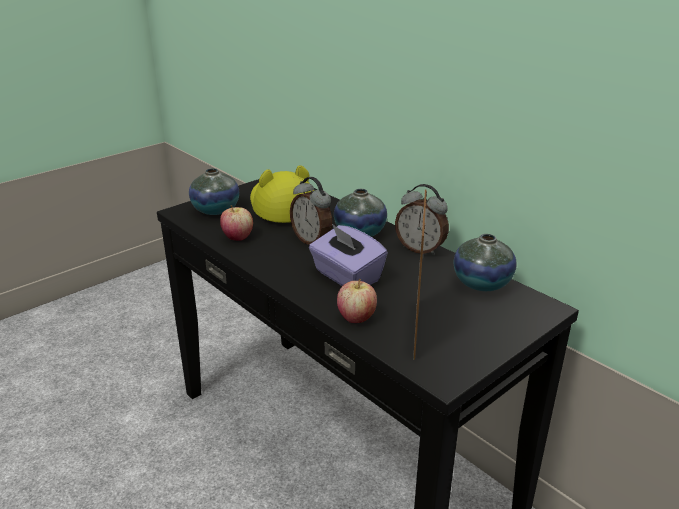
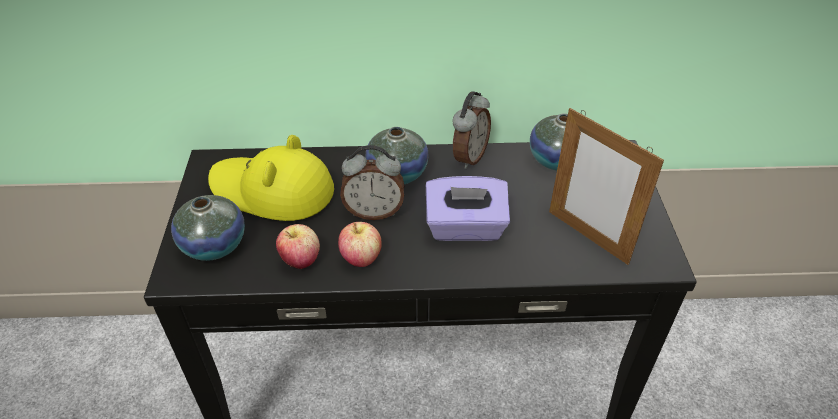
camera: 50 degrees left, 15 degrees up
apple [337,279,377,323] -> apple moved to [338,222,382,267]
alarm clock [395,184,449,256] -> alarm clock turned 45 degrees counterclockwise [452,91,491,169]

